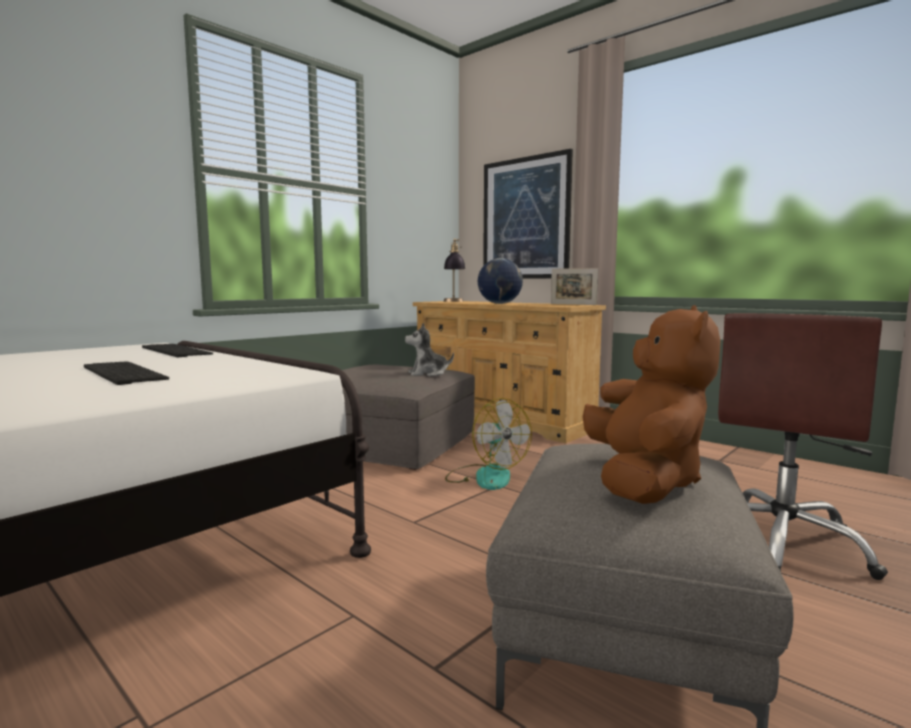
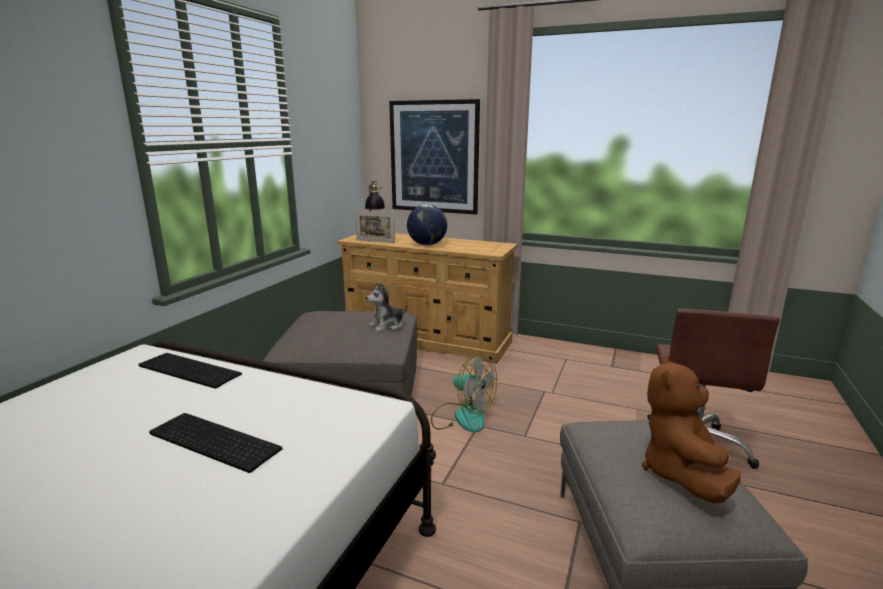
camera: 20 degrees left, 10 degrees up
picture frame [551,268,598,305] -> picture frame moved to [355,211,395,243]
brown plush toy [583,305,720,504] -> brown plush toy turned 150 degrees counterclockwise [642,355,741,503]

